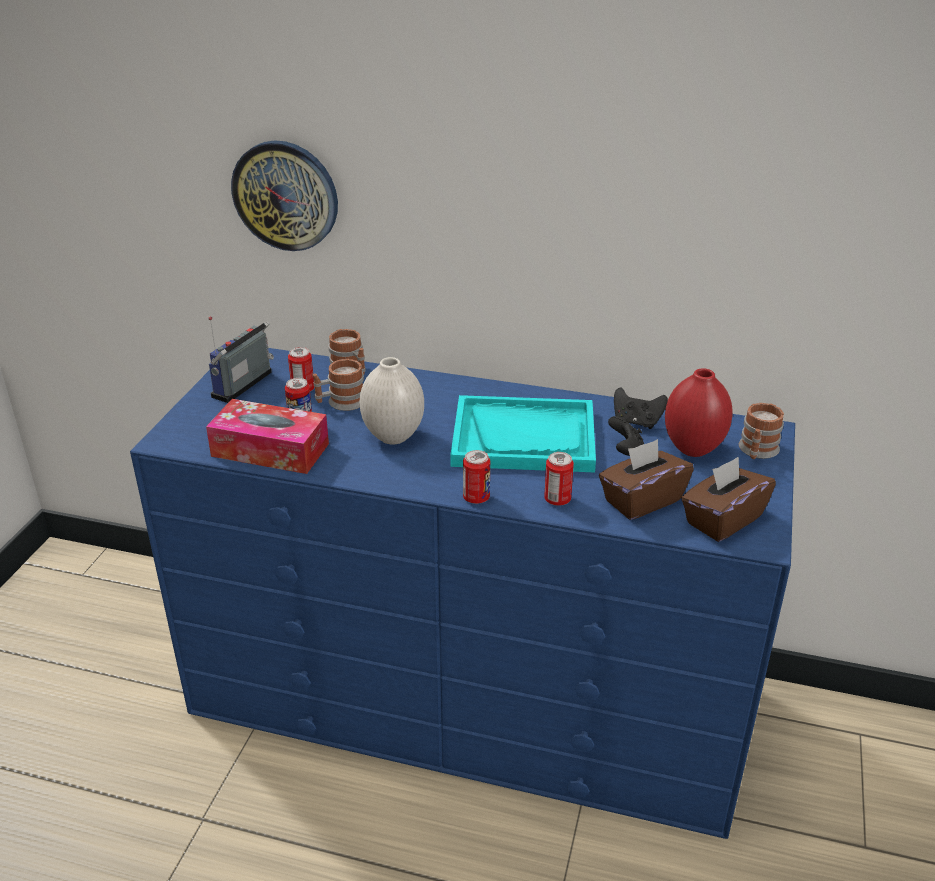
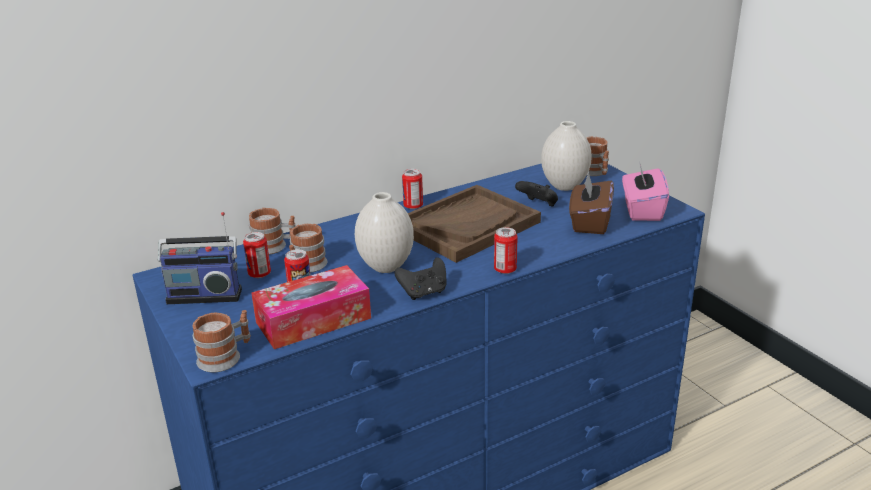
camera: 45 degrees left, 5 degrees down
radio [209,316,274,403] -> radio turned 75 degrees counterclockwise [157,212,242,304]
wall clock [231,140,338,251] -> none
turquoise tray [450,395,596,473] -> brown tray [408,185,541,263]
can [544,452,574,506] -> can moved to [402,169,423,209]
black game controller [614,387,668,429] -> black game controller moved to [394,257,446,300]
red vase [665,368,733,457] -> white vase [541,121,592,191]
brown tissue box [681,457,776,542] -> pink tissue box [622,161,669,221]
none -> mug [193,310,251,372]

